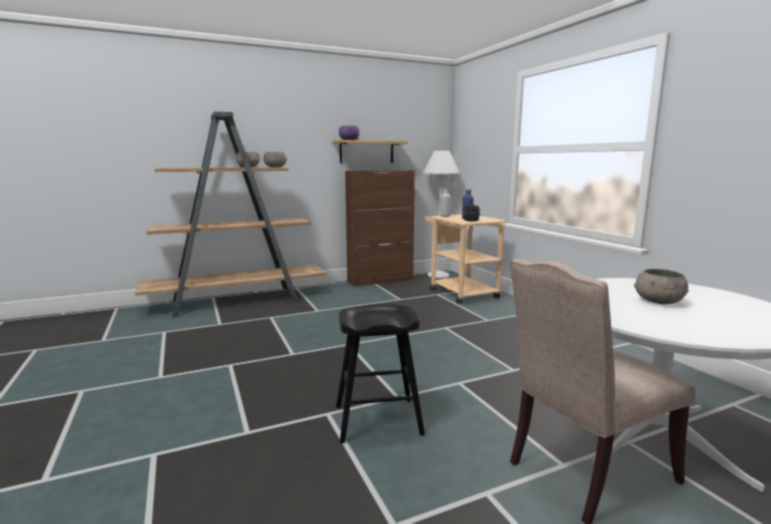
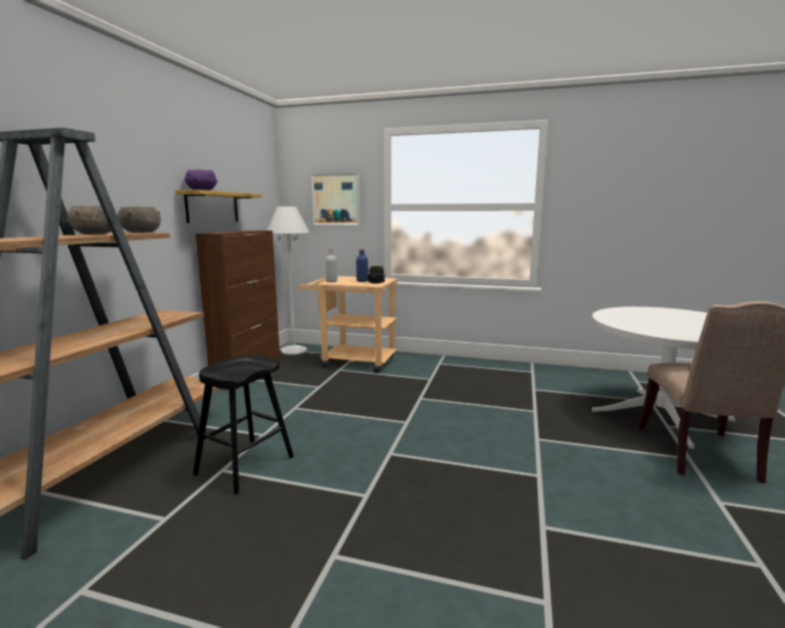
camera: 50 degrees left, 0 degrees up
black stool [336,304,425,443] -> black stool moved to [193,355,294,494]
grey bowl [634,269,689,304] -> none
none -> picture [311,173,360,225]

